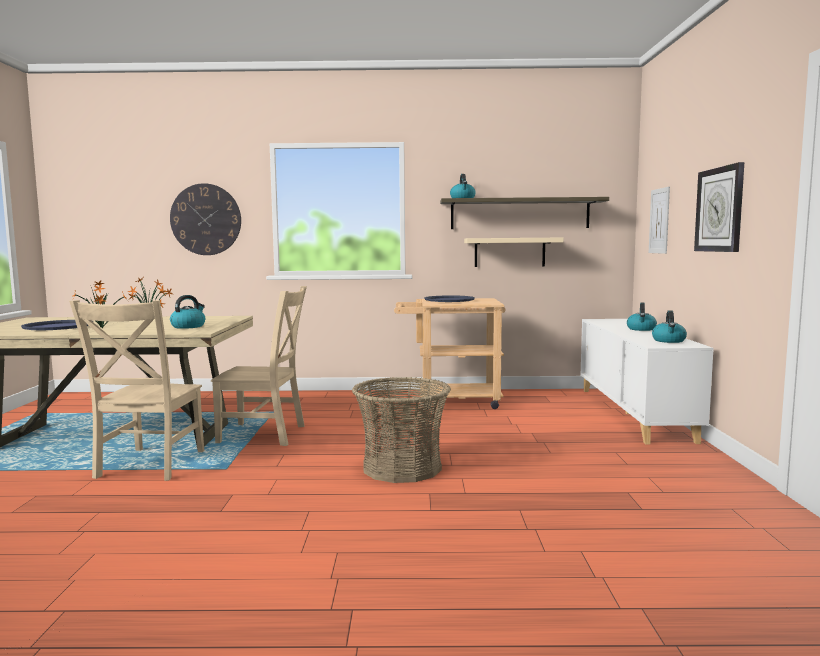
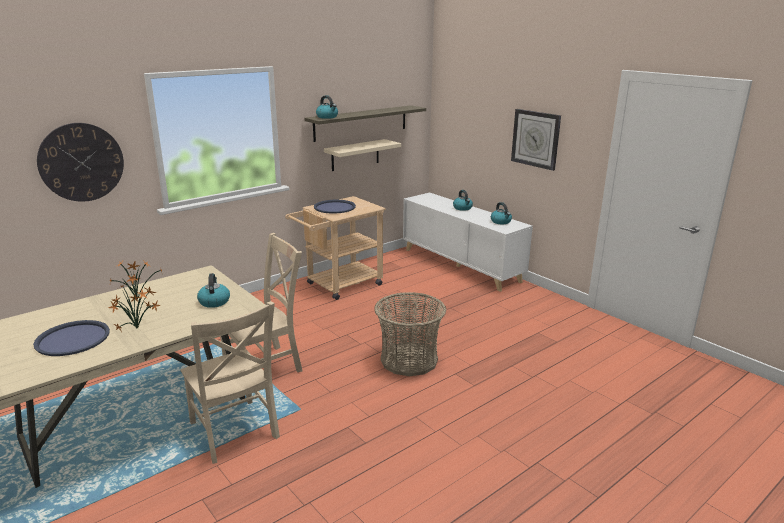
camera: 40 degrees left, 15 degrees up
picture [649,187,670,254] -> none

